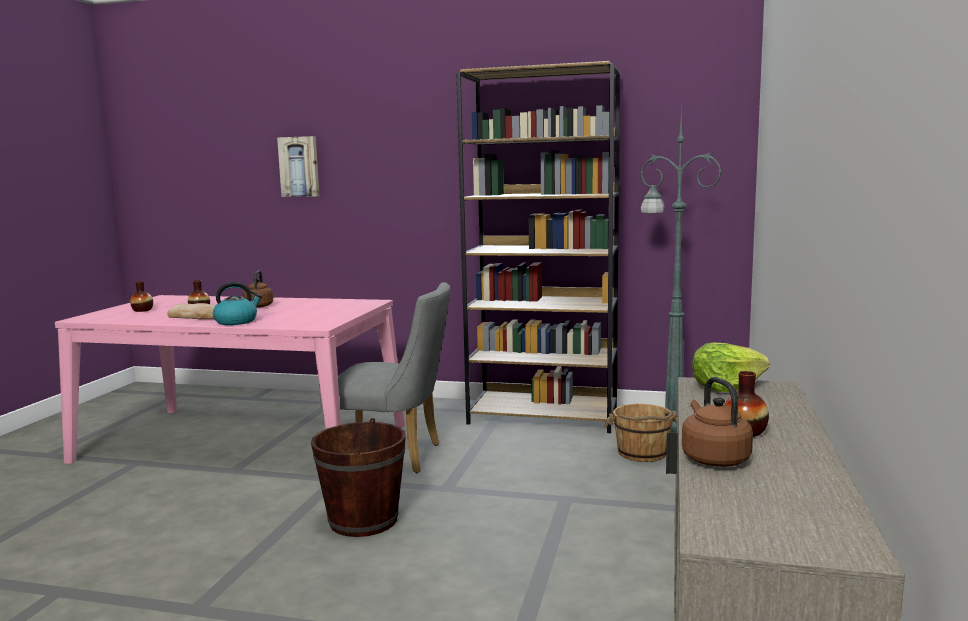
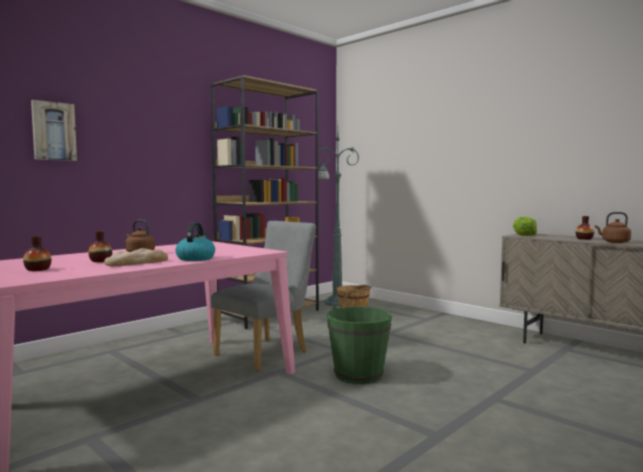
camera: 60 degrees left, 5 degrees down
brown bucket [311,418,406,537] -> green bucket [327,306,392,384]

